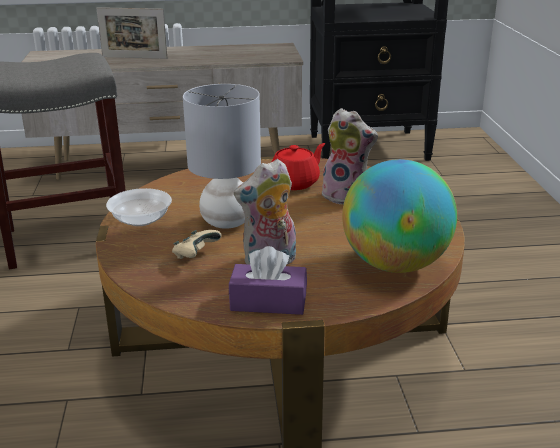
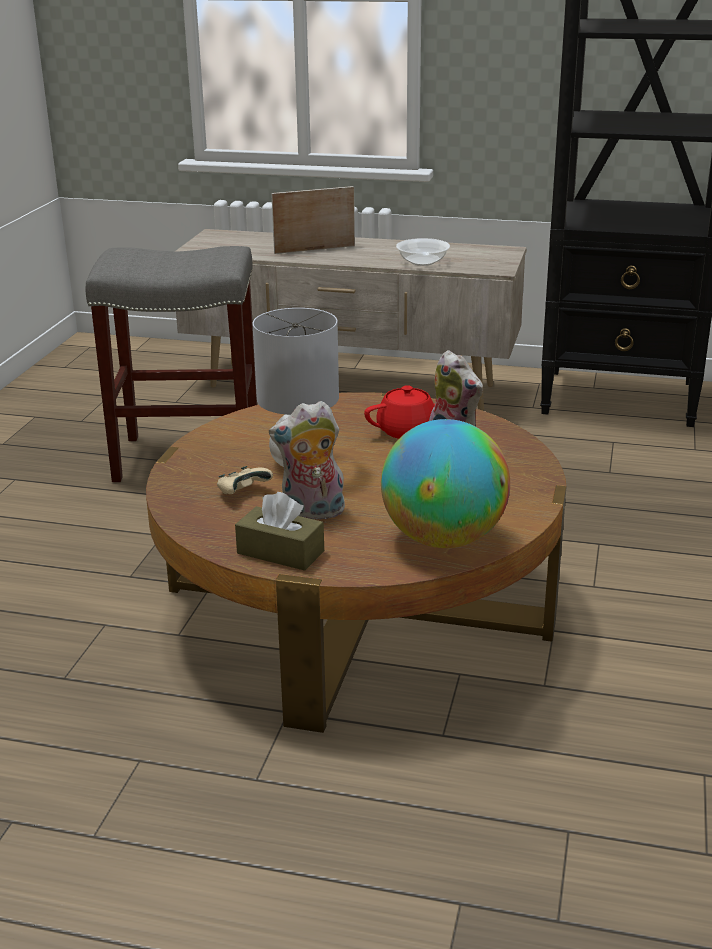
camera: 20 degrees right, 0 degrees up
picture frame [96,7,167,59] -> picture frame turned 135 degrees clockwise [271,186,355,254]
bowl [106,188,172,226] -> bowl moved to [396,238,450,266]
purple tissue box [229,246,307,315] -> brown tissue box [235,492,324,571]

